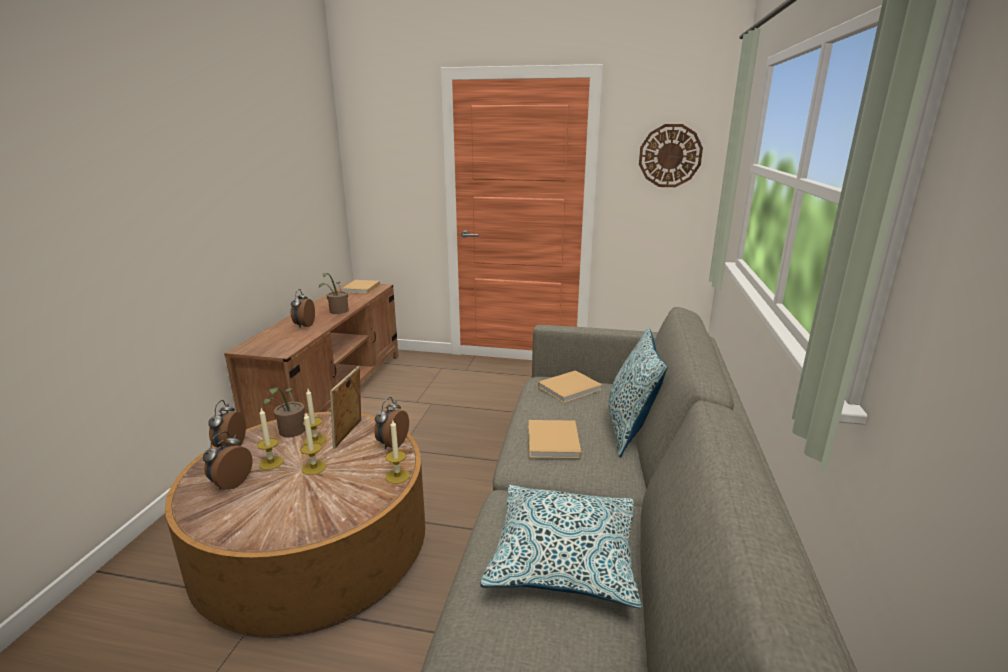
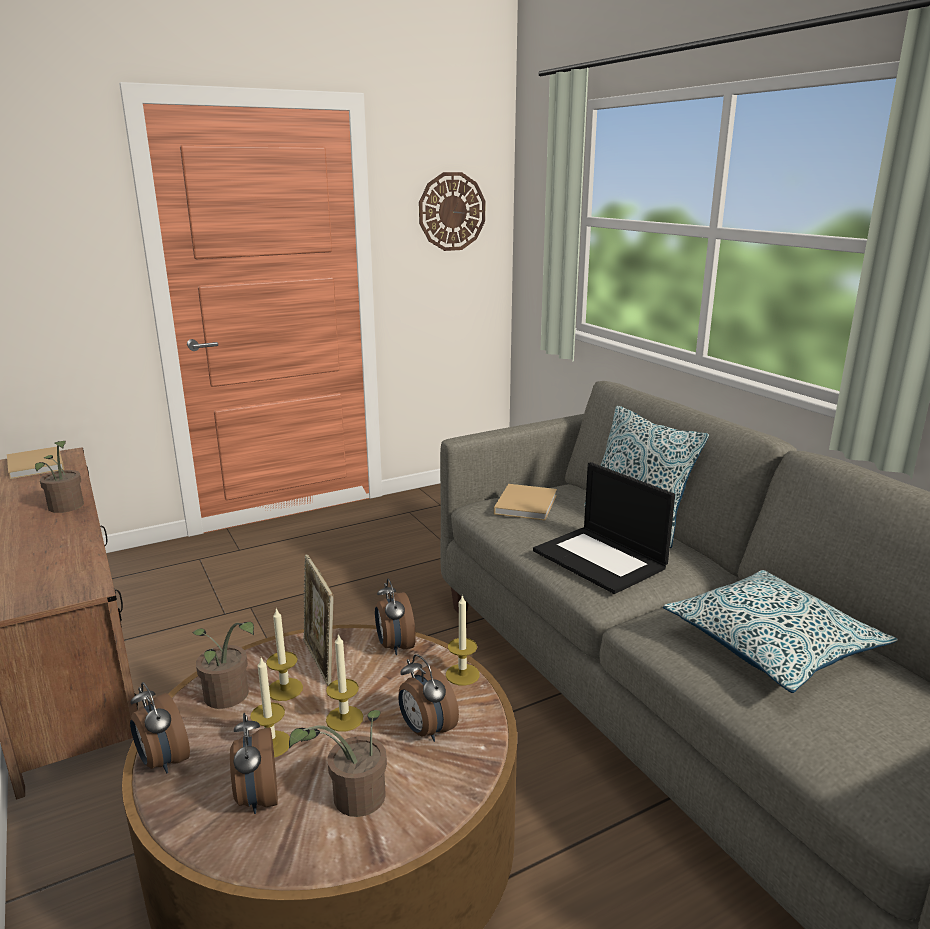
camera: 40 degrees left, 0 degrees up
alarm clock [291,289,315,328] -> alarm clock moved to [398,654,459,742]
beige book [528,420,581,459] -> laptop [533,462,675,594]
none -> potted plant [289,710,387,817]

